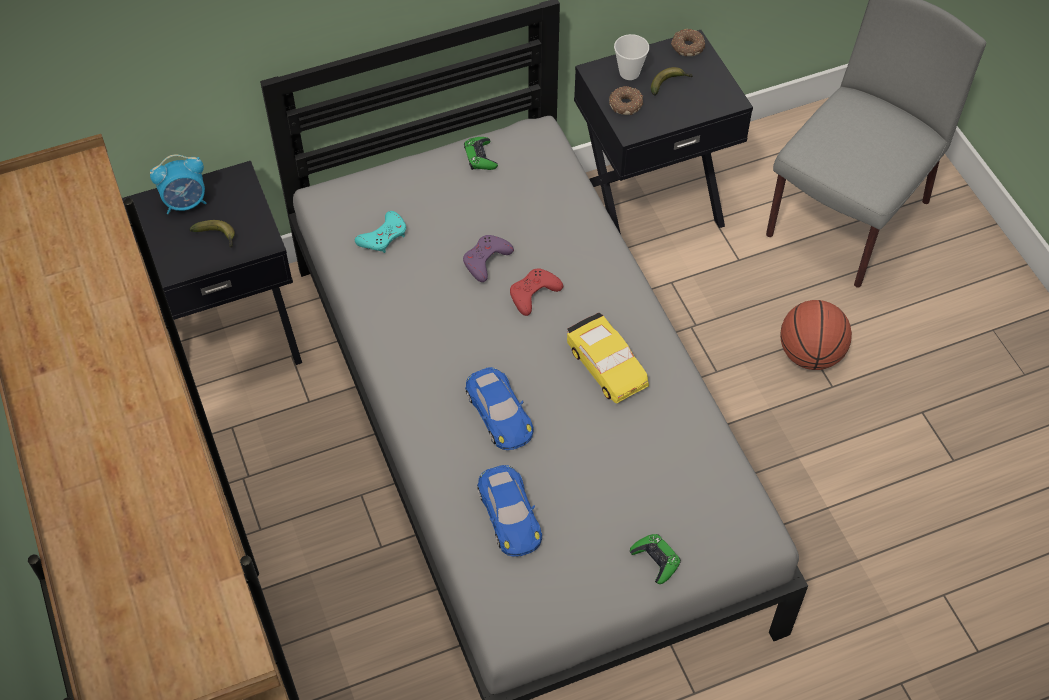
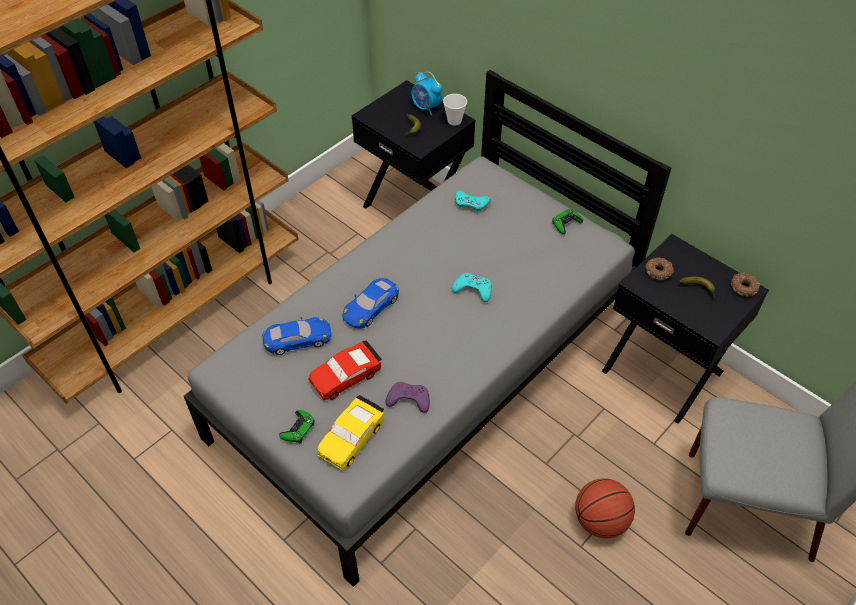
camera: 65 degrees right, 5 degrees down
purple game controller [463,235,514,282] -> purple game controller moved to [386,382,430,413]
blue toy car [477,465,542,557] -> blue toy car turned 150 degrees counterclockwise [262,317,332,355]
red game controller [510,268,563,316] -> turquoise game controller [452,273,492,302]
yellow toy car [567,313,649,404] -> yellow toy car moved to [317,395,384,470]
cup [614,34,649,80] -> cup moved to [443,94,467,126]
none -> red toy car [309,340,382,401]

